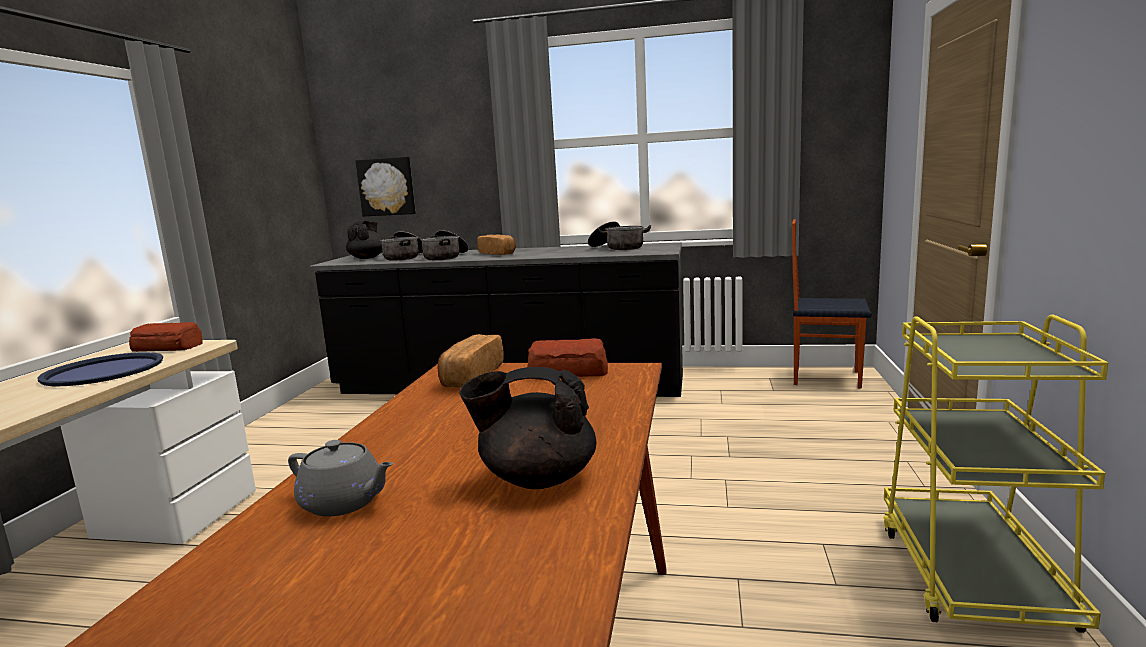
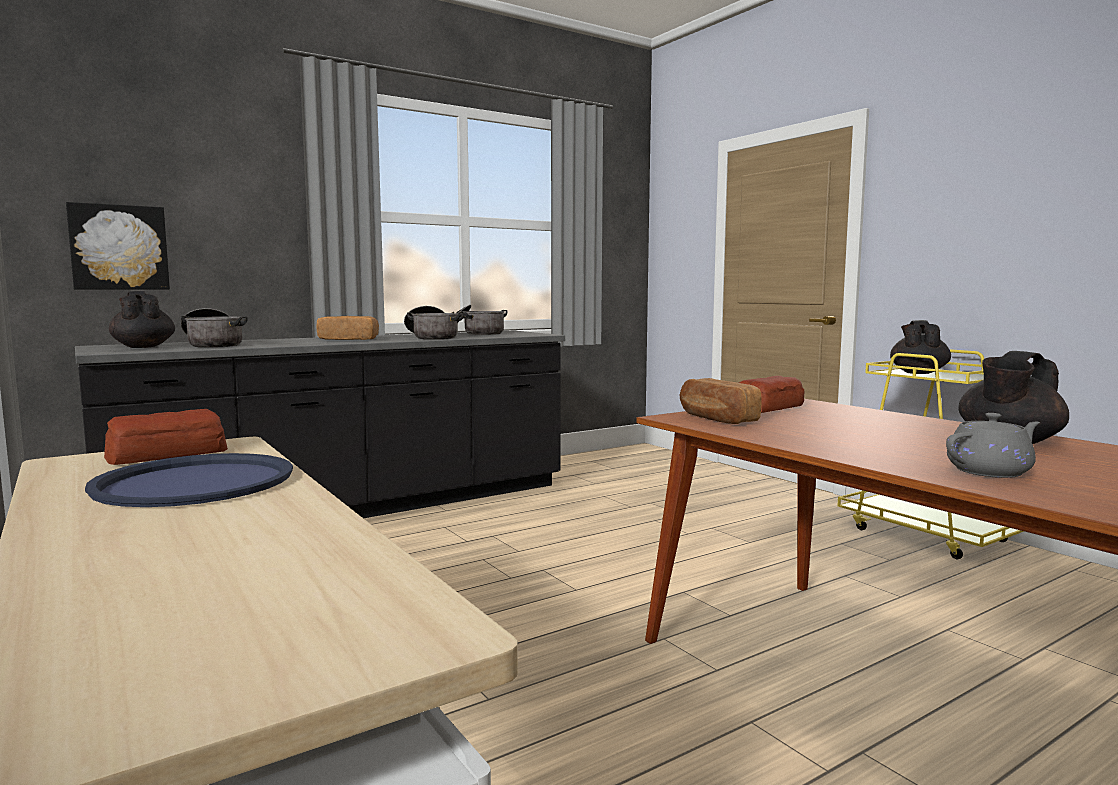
camera: 45 degrees left, 5 degrees down
cooking pot [420,230,469,260] -> cooking pot moved to [404,306,464,339]
chair [792,219,871,389] -> none
none -> black teapot [890,320,951,374]

